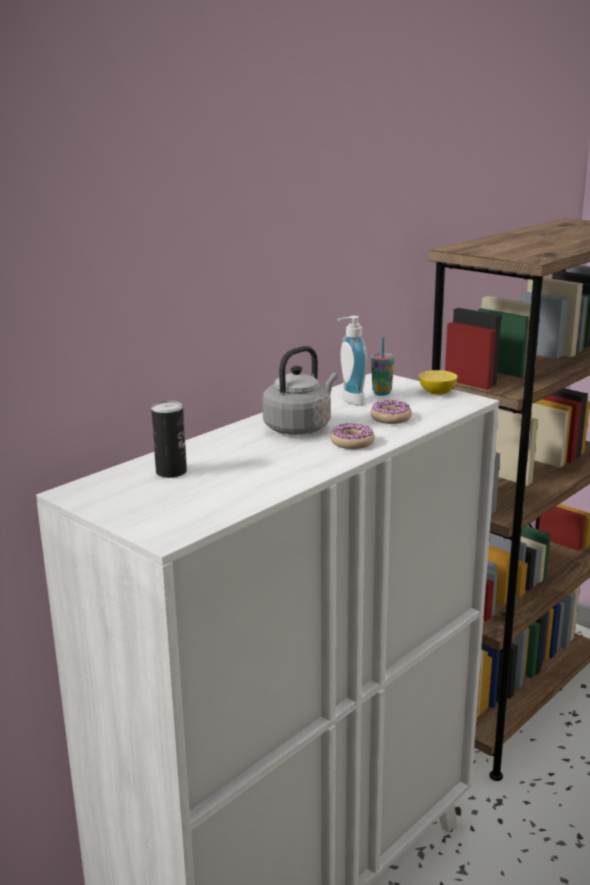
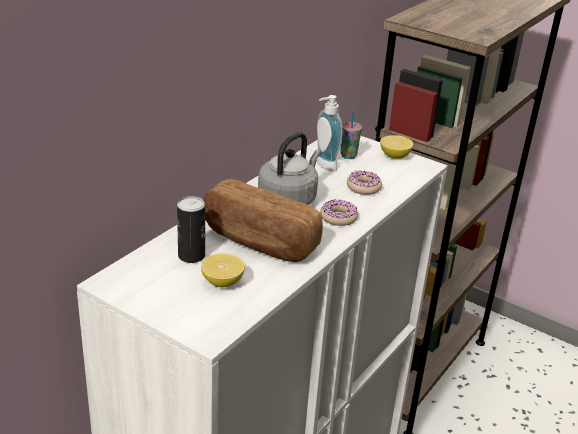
camera: 10 degrees left, 10 degrees up
none -> lemon [201,253,245,287]
none -> bread [204,179,323,262]

